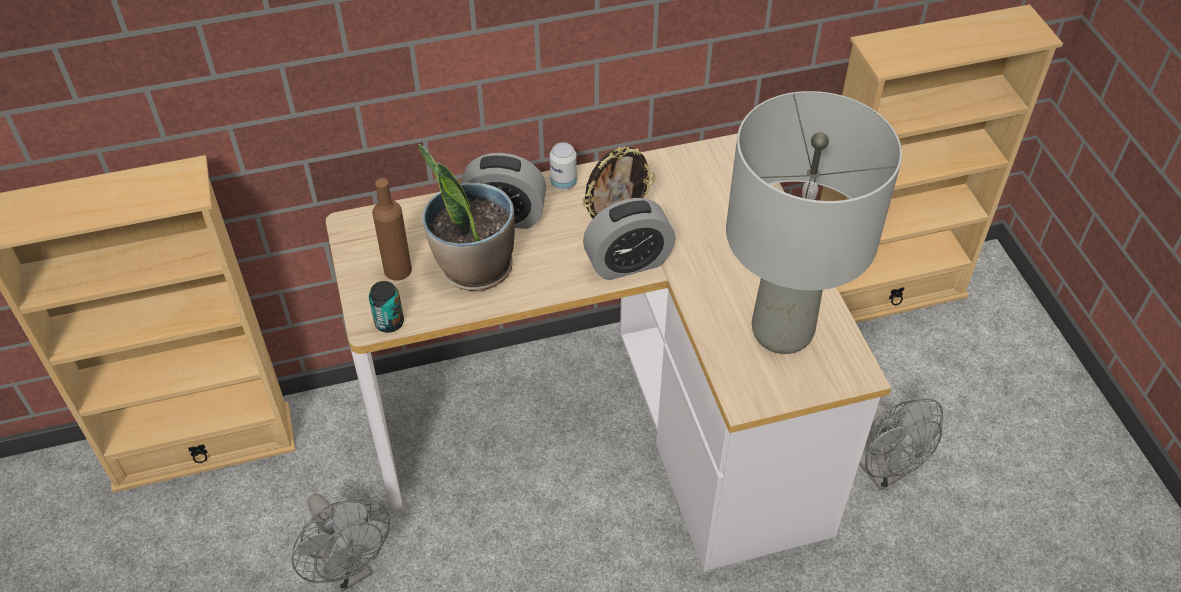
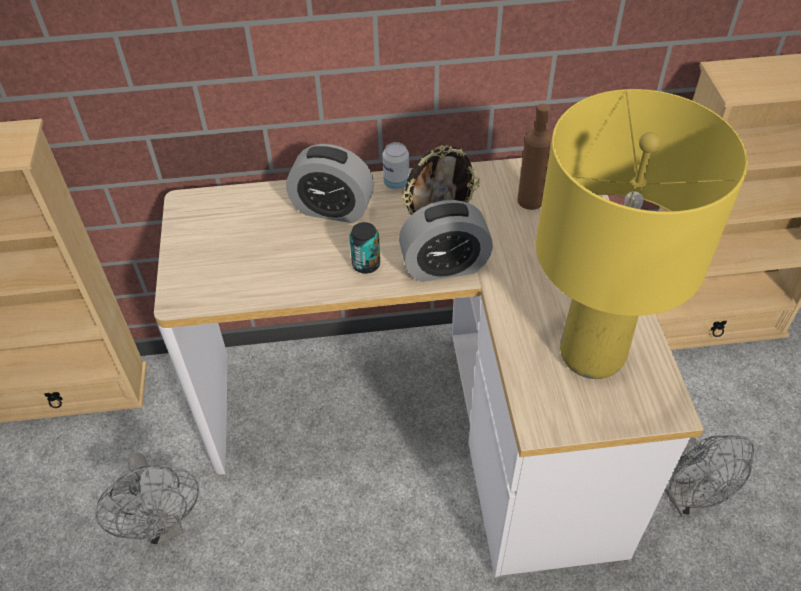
camera: 10 degrees right, 0 degrees up
can [369,281,404,333] -> can moved to [349,222,380,274]
brown bottle [372,178,412,281] -> brown bottle moved to [517,104,552,210]
potted plant [419,144,515,291] -> none
grey table lamp [726,91,902,354] -> yellow table lamp [536,89,748,379]

